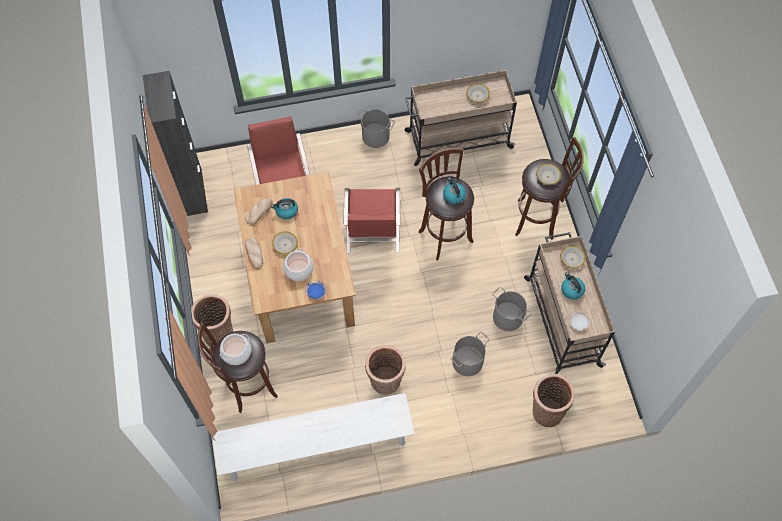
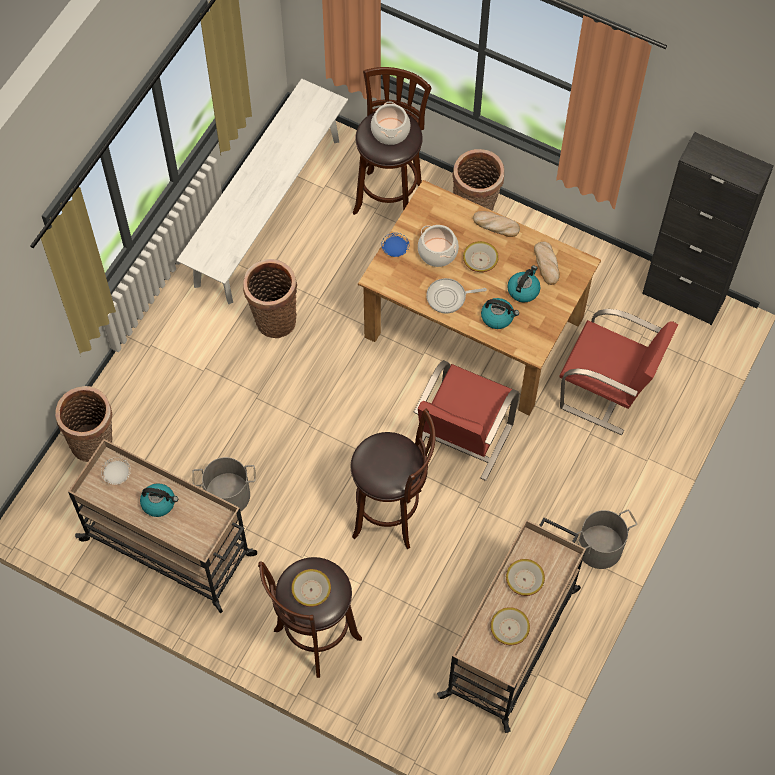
camera: 130 degrees right, 0 degrees up
red chair [344,188,400,253] -> red chair turned 105 degrees counterclockwise [414,360,519,481]
kettle [443,177,466,204] -> kettle moved to [481,298,519,329]
grey bucket [450,332,490,376] -> none
bowl [560,246,586,269] -> bowl moved to [506,559,545,596]
none -> frying pan [426,278,487,314]

